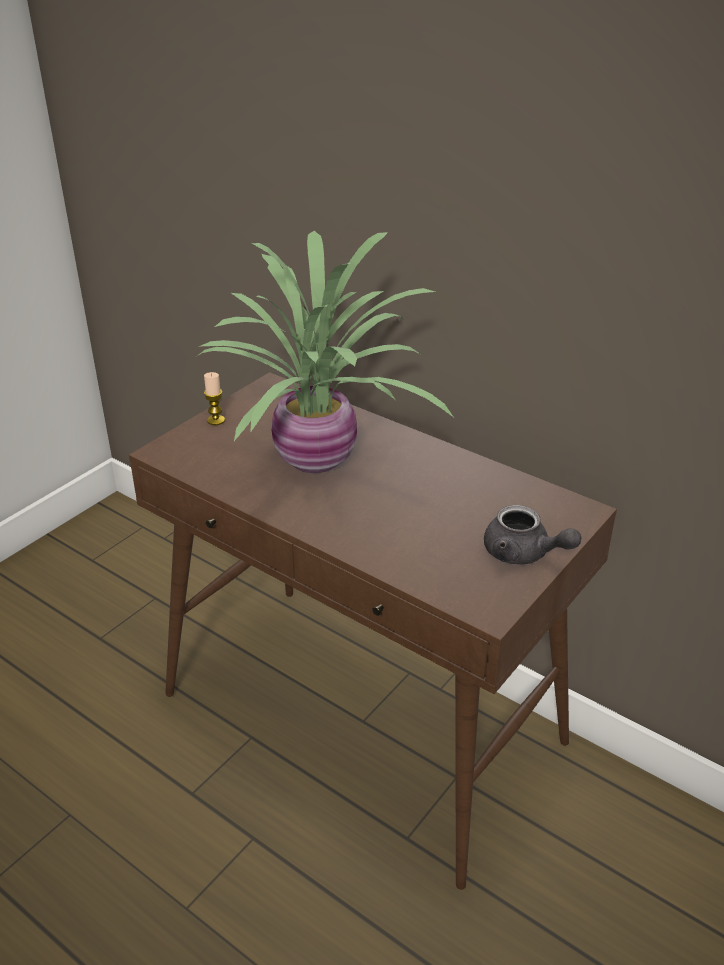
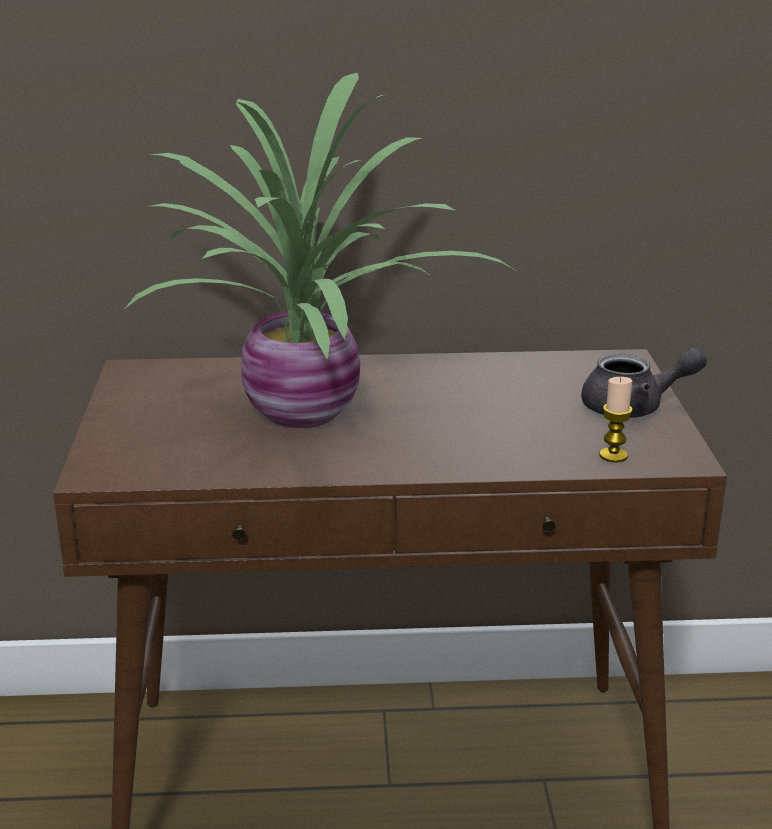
camera: 40 degrees left, 10 degrees down
candle [204,372,225,425] -> candle moved to [599,377,633,463]

